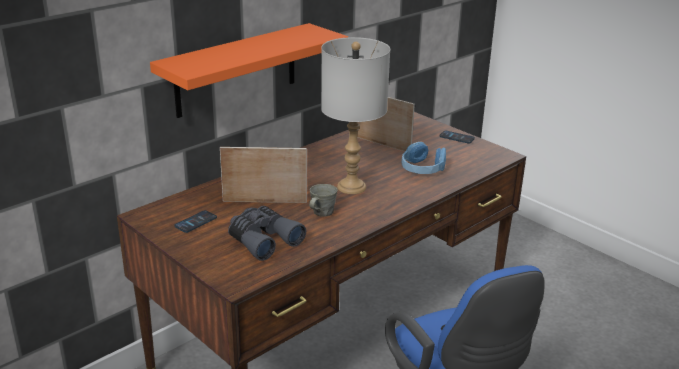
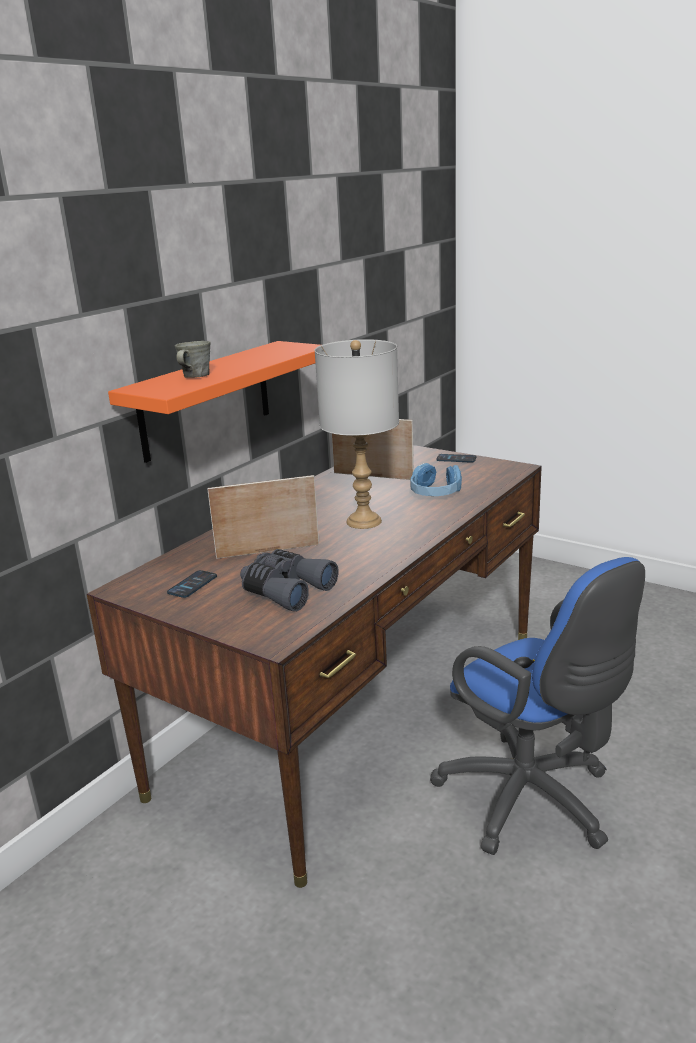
camera: 10 degrees left, 5 degrees down
grey mug [309,184,338,217] -> grey mug moved to [175,341,211,378]

